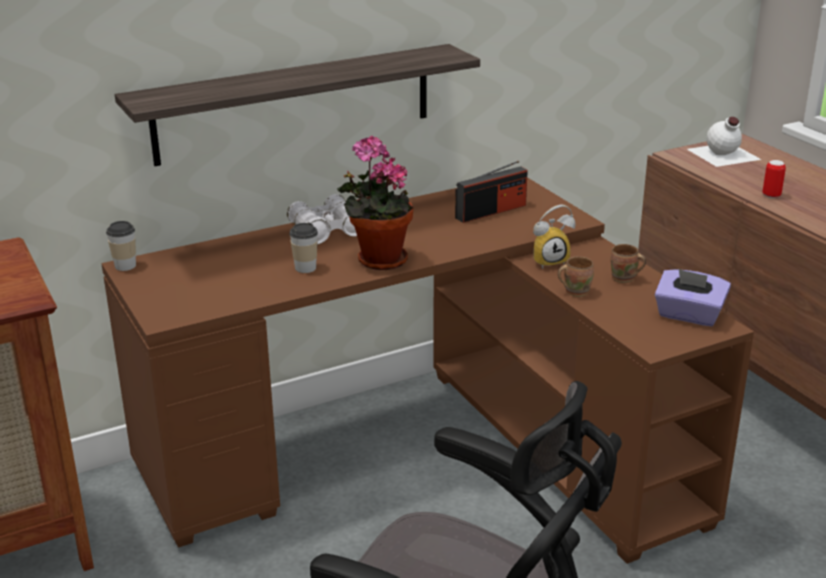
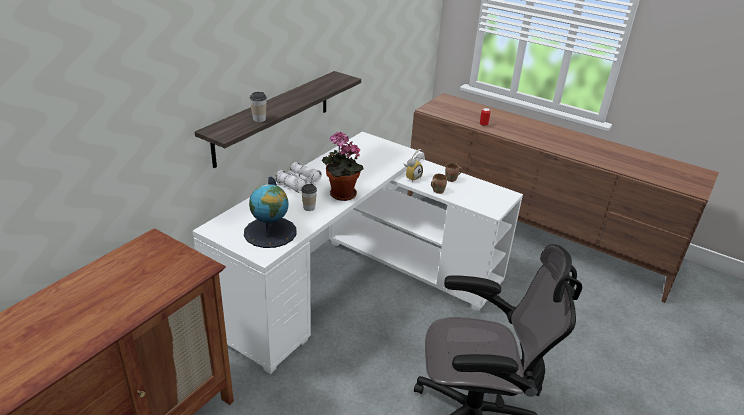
camera: 30 degrees left, 5 degrees up
brown desk [101,177,754,564] -> white desk [193,132,523,374]
cup [106,221,136,271] -> cup moved to [250,92,267,122]
radio [455,161,528,223] -> none
purple tissue box [655,269,731,326] -> none
white bottle [687,117,762,167] -> none
none -> globe [244,177,297,248]

